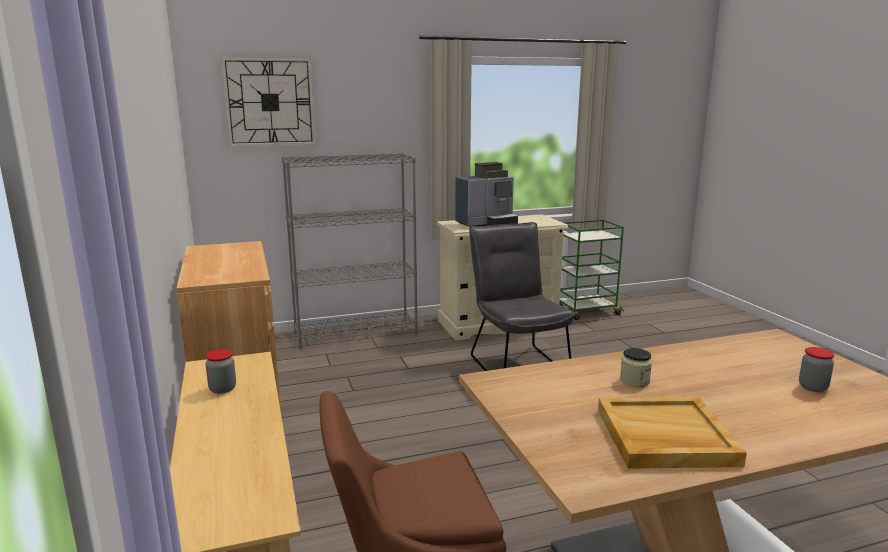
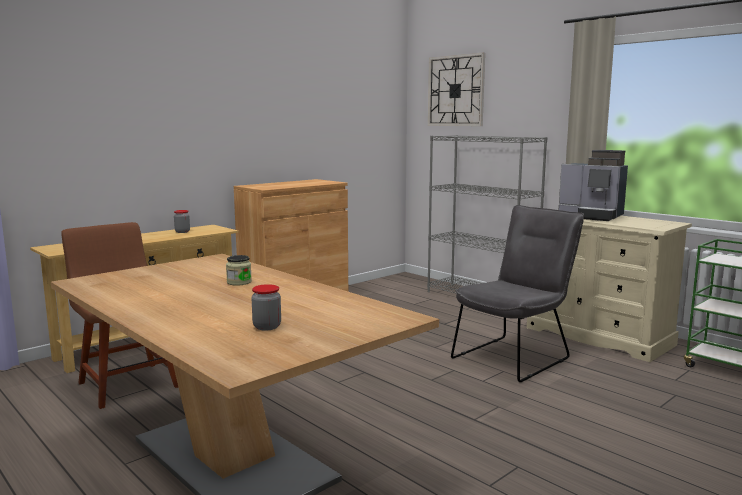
camera: 65 degrees right, 5 degrees down
beige tray [598,397,747,469] -> none

